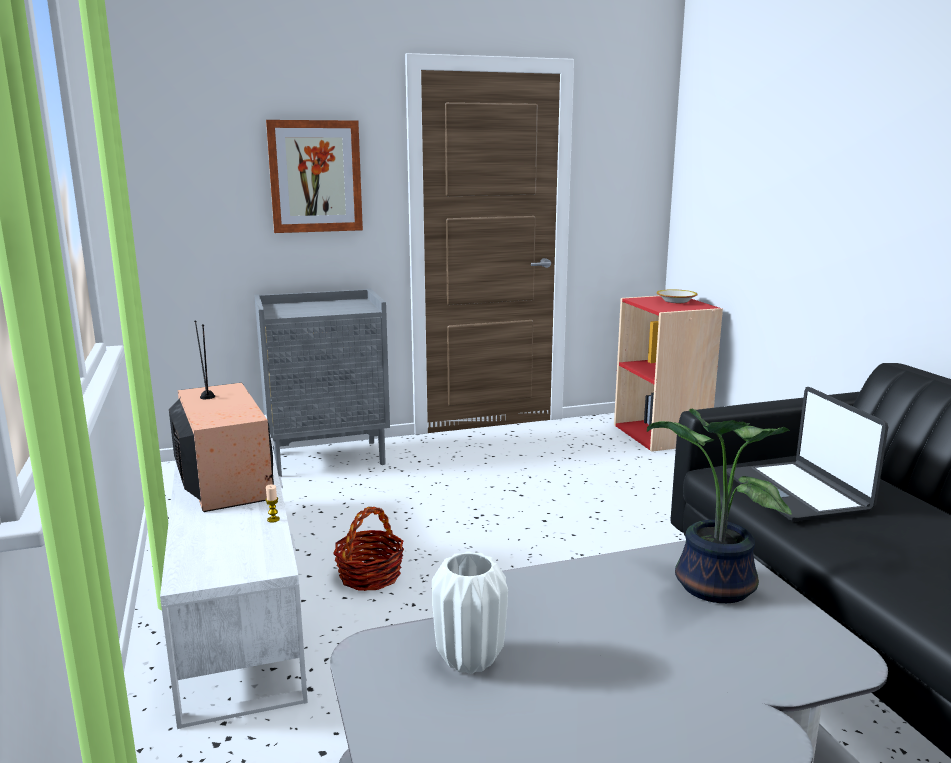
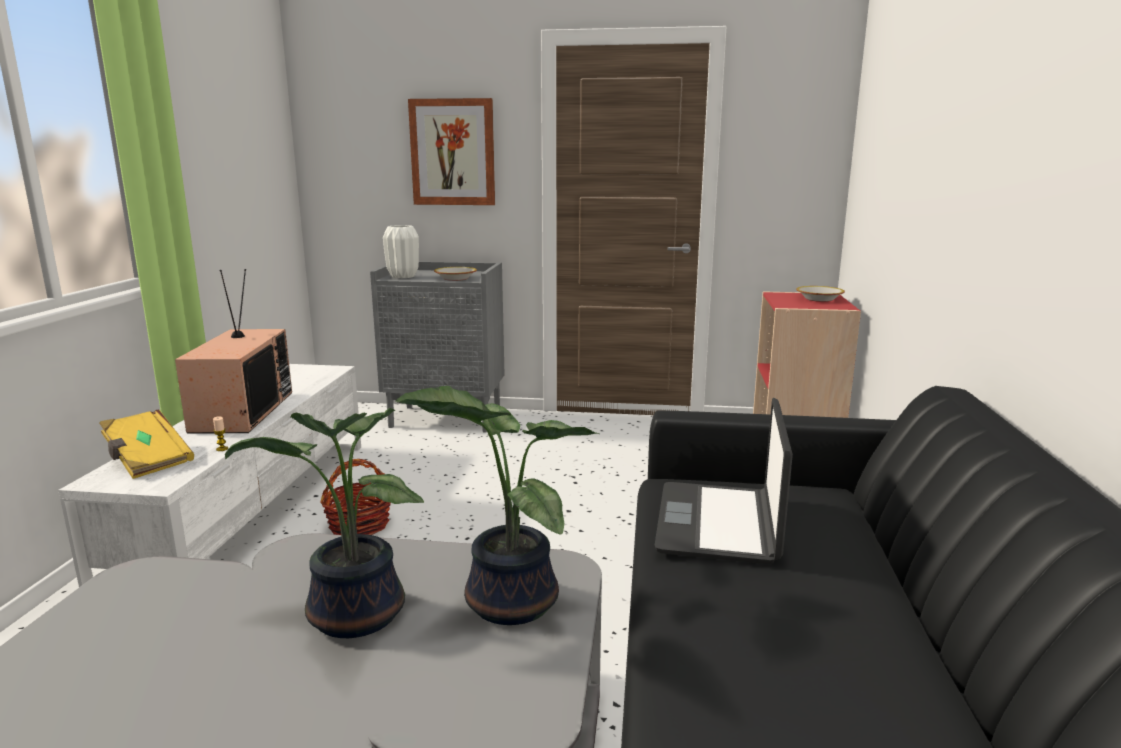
camera: 25 degrees right, 0 degrees up
white vase [432,552,508,674] -> white vase moved to [383,225,419,278]
none -> yellow book [99,409,194,479]
none -> potted plant [225,408,424,638]
none -> bowl [434,267,477,281]

